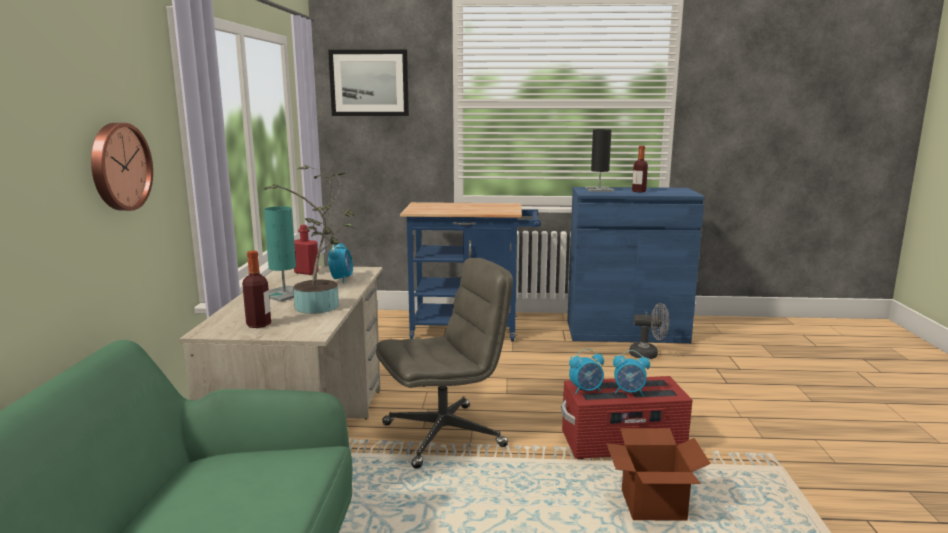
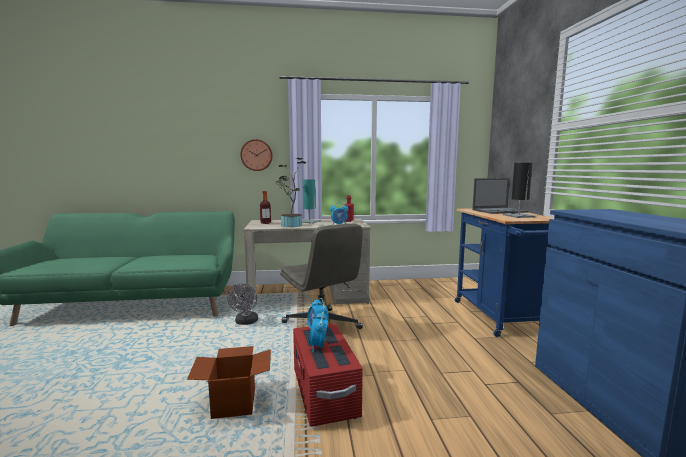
camera: 80 degrees right, 5 degrees down
picture [328,50,409,116] -> none
black table lamp [585,129,614,192] -> black table lamp moved to [503,163,536,218]
grey fan [629,303,670,359] -> grey fan moved to [227,283,258,325]
bottle [632,146,648,192] -> none
none -> laptop [472,178,528,214]

